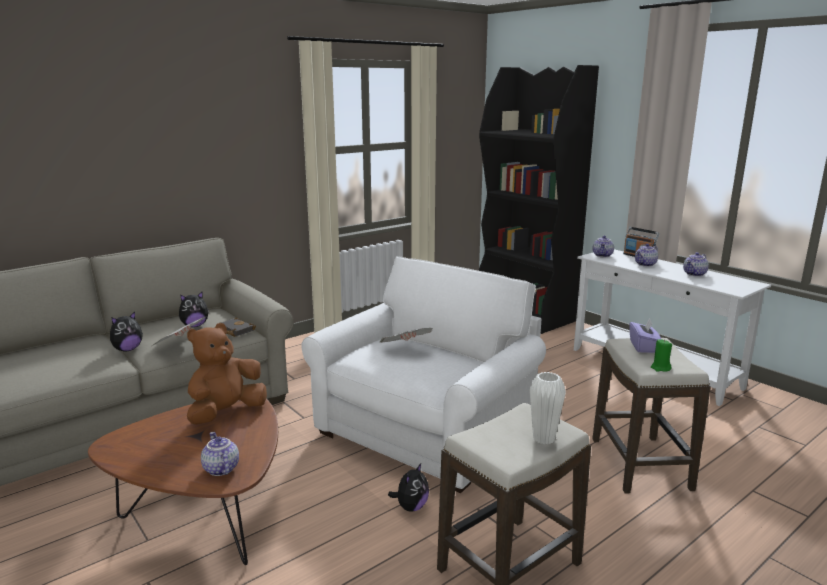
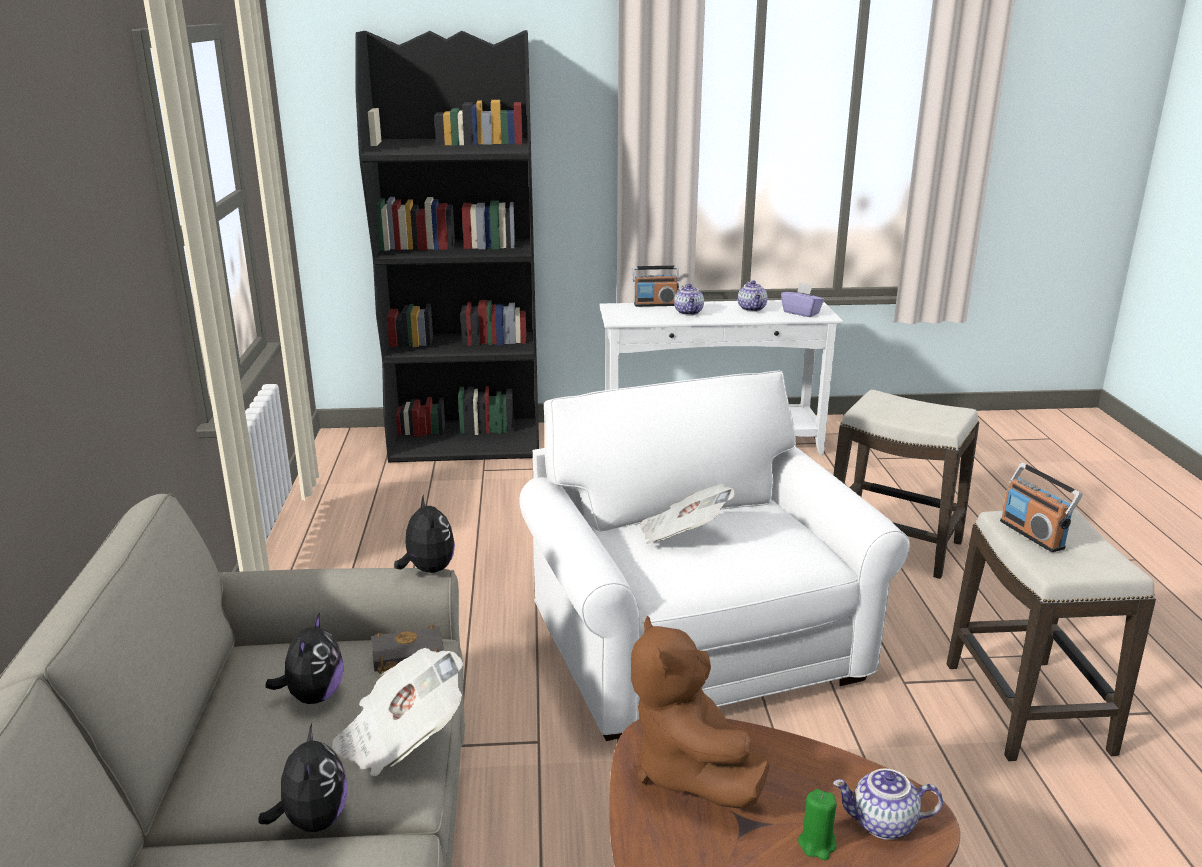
camera: 55 degrees left, 5 degrees up
plush toy [388,463,429,512] -> plush toy moved to [394,494,455,573]
white vase [530,372,566,445] -> none
teapot [592,236,614,257] -> none
purple tissue box [630,318,661,353] -> purple tissue box moved to [781,282,824,317]
green candle [651,339,672,372] -> green candle moved to [798,789,837,860]
none -> radio [1000,462,1083,552]

